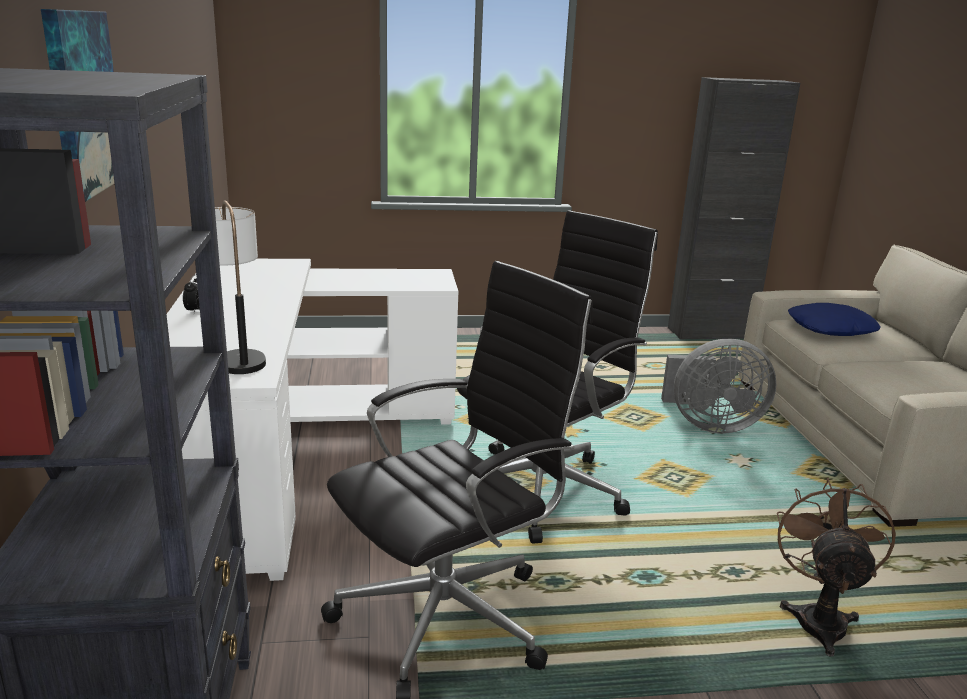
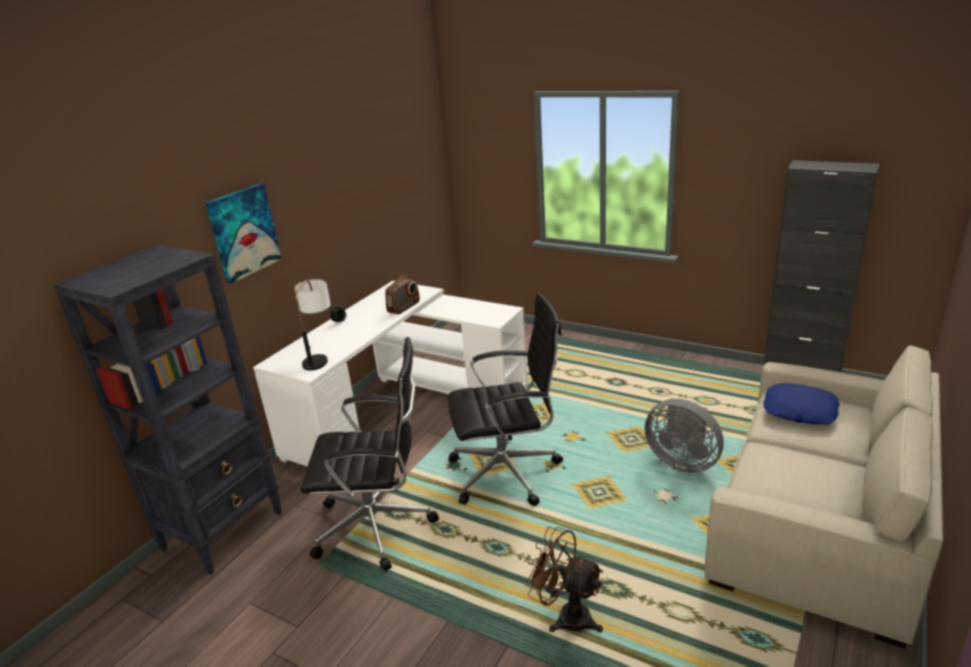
camera: 40 degrees right, 5 degrees up
brown fan [777,477,896,657] -> brown fan turned 105 degrees counterclockwise [524,527,603,632]
none -> radio [385,275,420,315]

